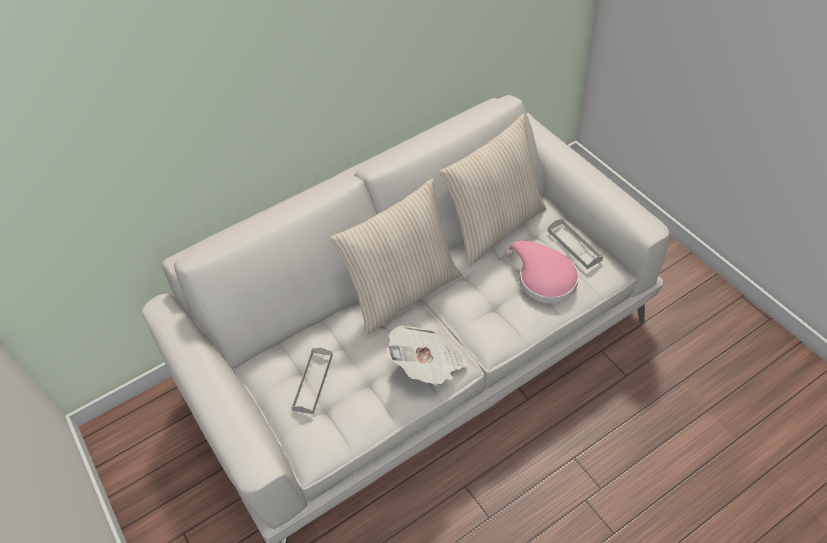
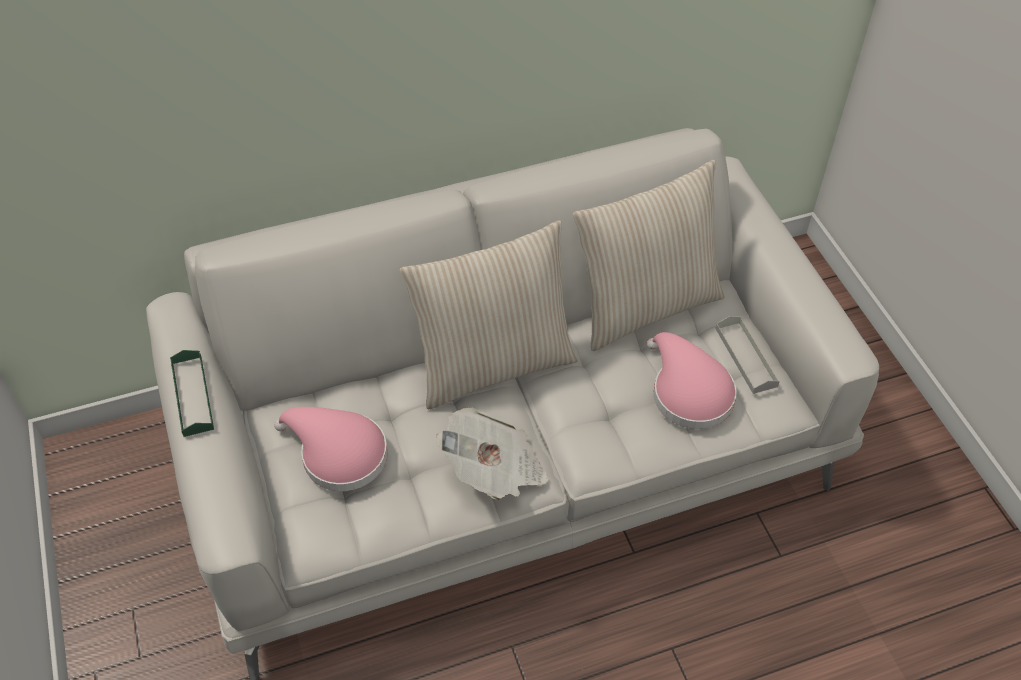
camera: 10 degrees right, 0 degrees up
grey tray [291,347,333,414] -> pink hat [274,407,388,491]
none -> green tray [170,350,214,437]

